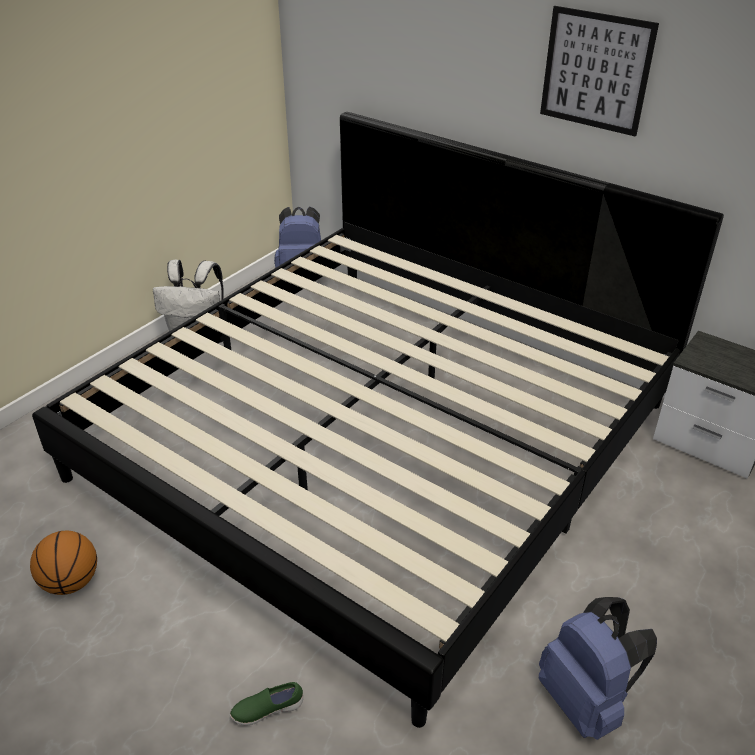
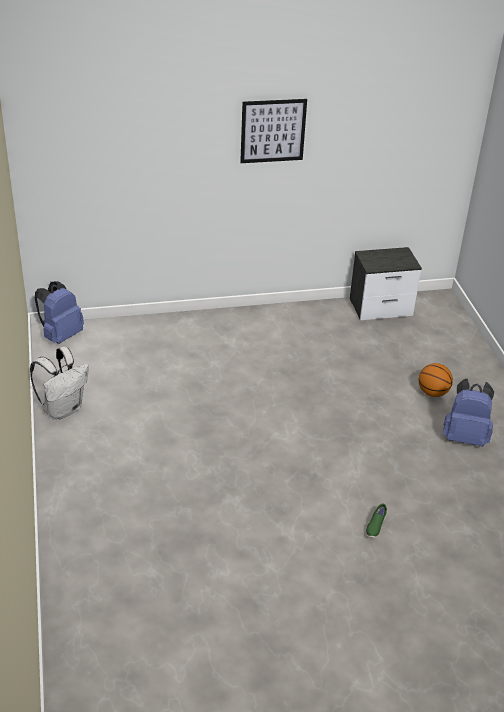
camera: 50 degrees left, 0 degrees up
basketball [30,531,97,595] -> basketball moved to [418,363,453,397]
bed [32,112,724,728] -> none

